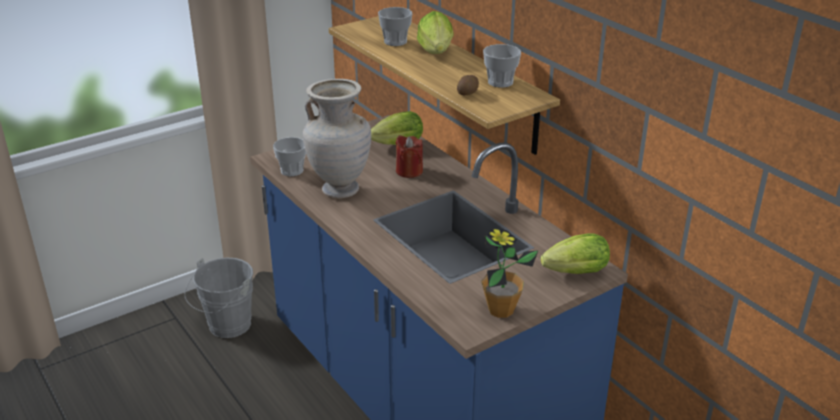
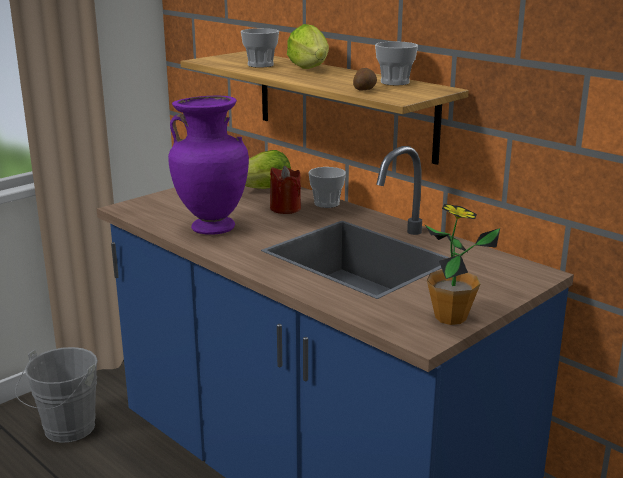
camera: 10 degrees left, 10 degrees down
cup [273,137,306,177] -> cup moved to [308,167,346,208]
beige vase [303,79,371,198] -> purple vase [168,96,249,235]
lettuce [540,233,610,274] -> none

